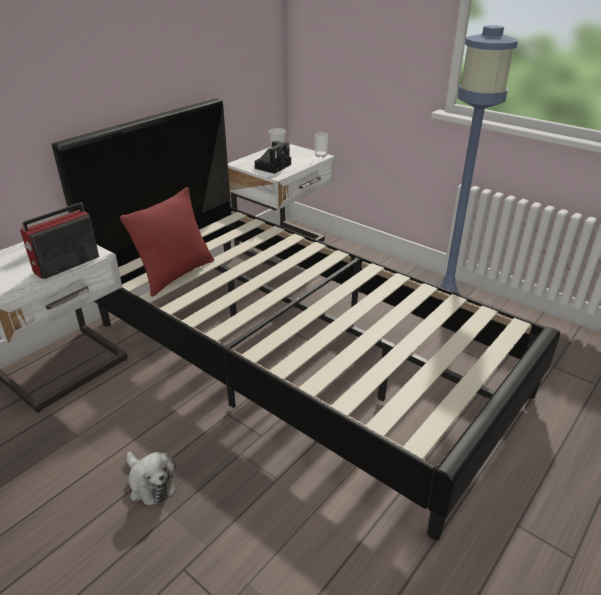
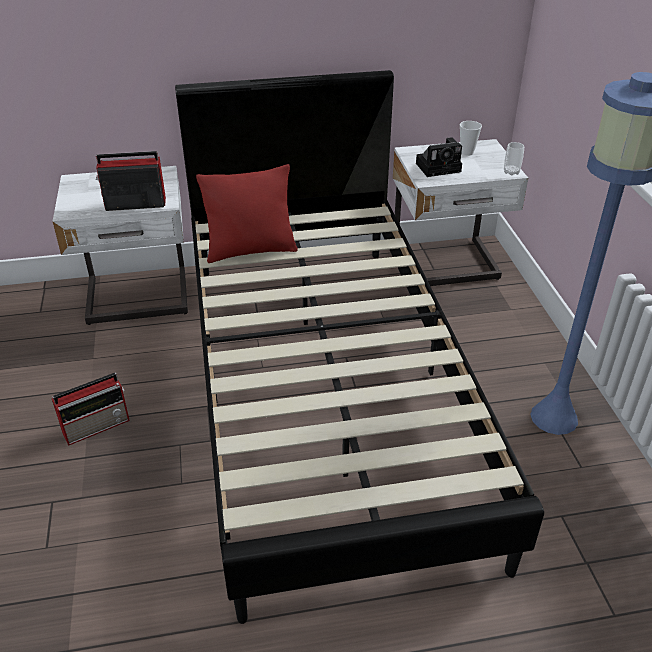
camera: 40 degrees right, 5 degrees up
plush toy [127,452,176,505] -> radio [52,373,130,446]

